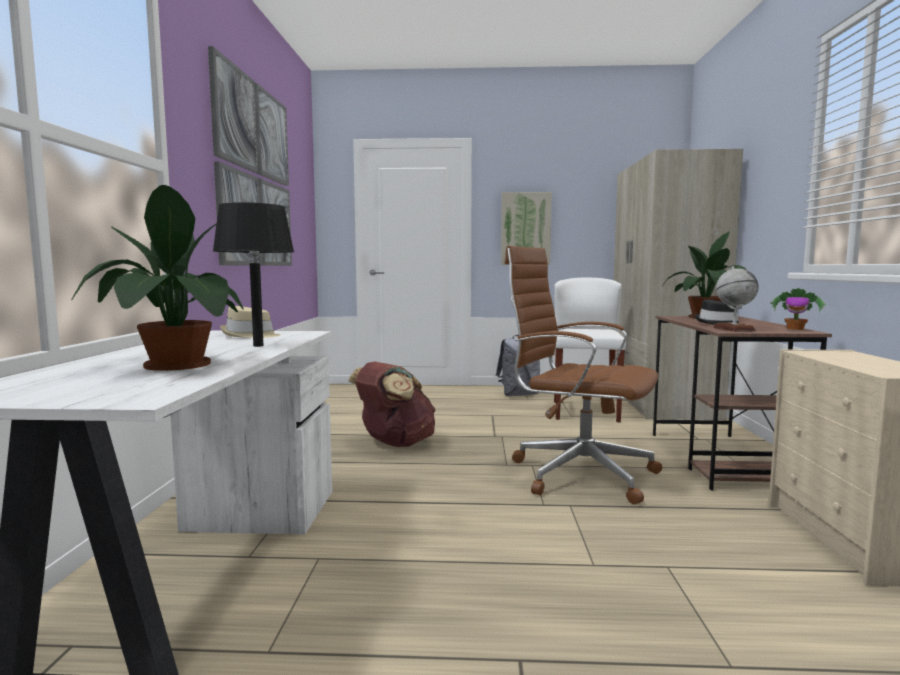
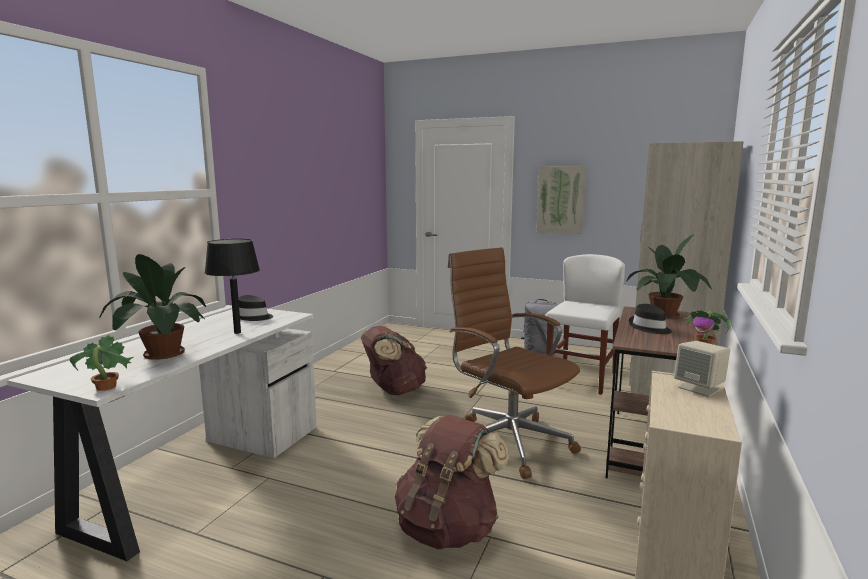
camera: 20 degrees right, 5 degrees up
picture [208,46,292,266] -> none
beige hat [220,306,281,338] -> black hat [232,295,273,321]
globe [713,266,759,332] -> none
none -> potted plant [70,335,134,391]
none -> brown backpack [395,414,509,550]
none -> beige speaker [674,341,730,397]

